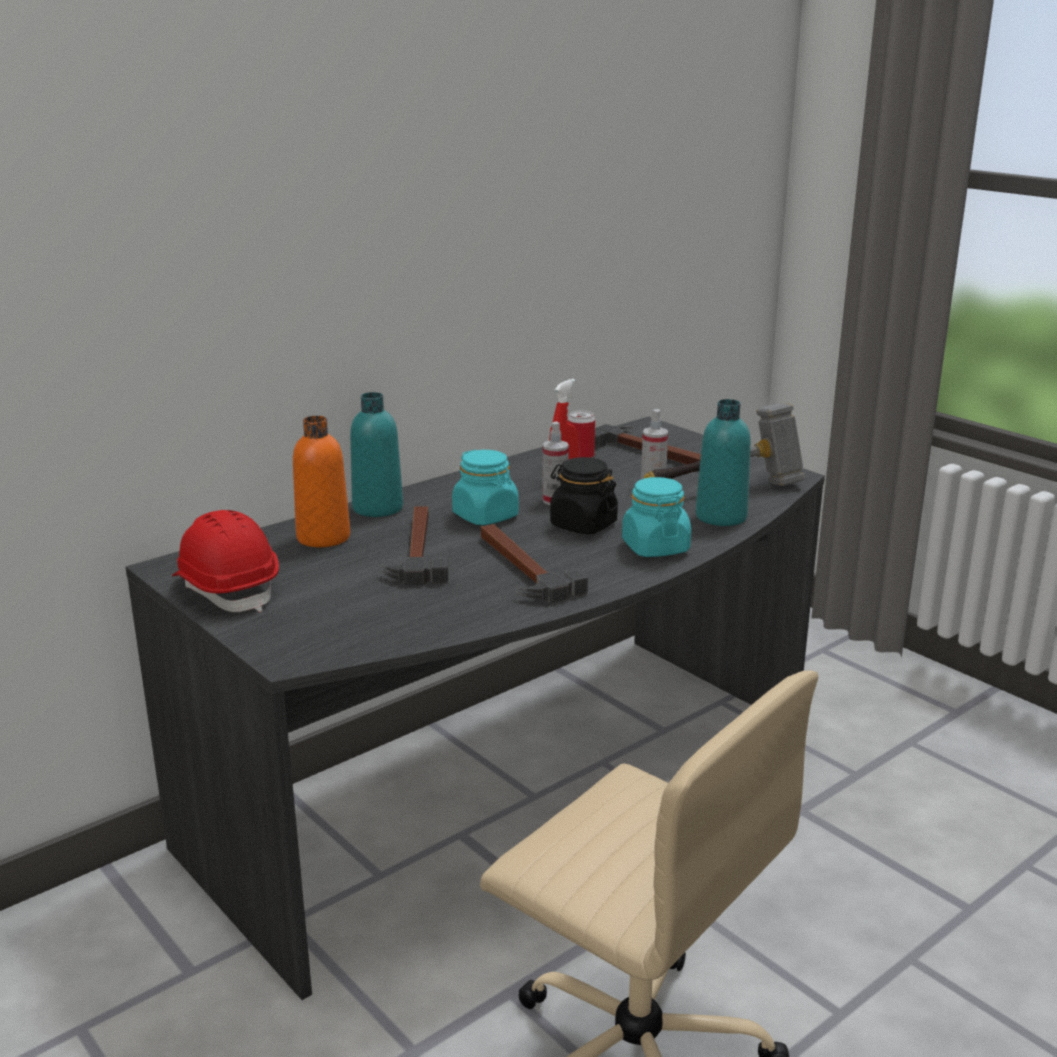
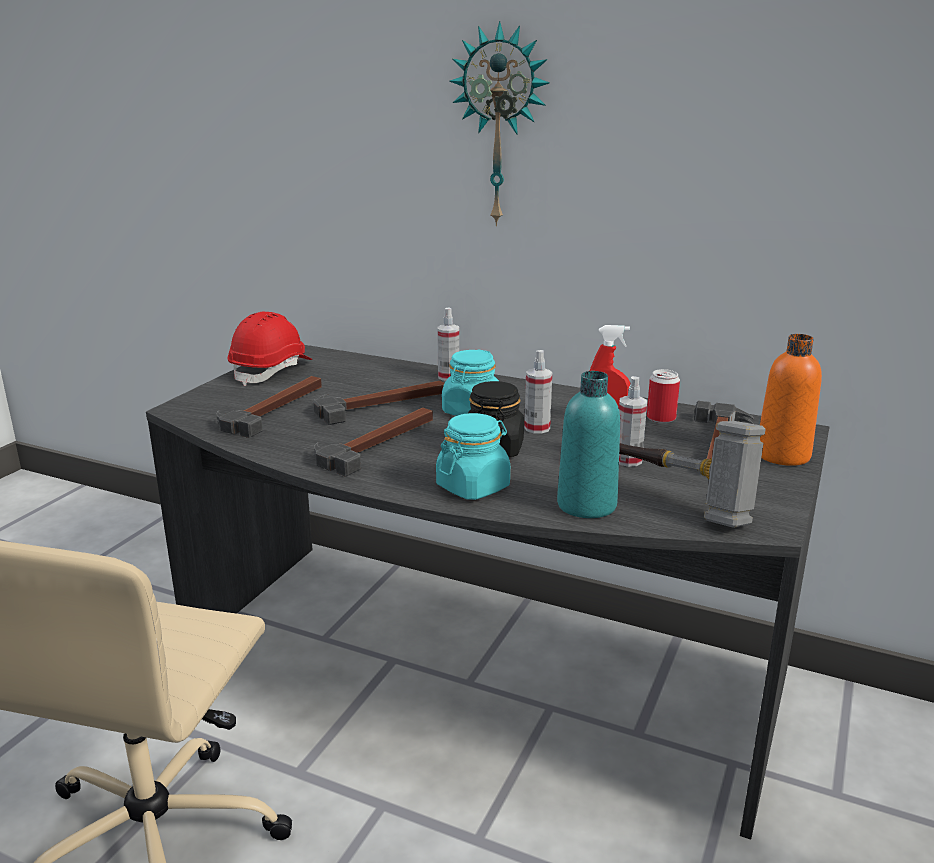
camera: 65 degrees right, 0 degrees up
orange bottle [293,416,350,547] -> orange bottle moved to [760,334,822,466]
turquoise bottle [350,392,403,517] -> spray bottle [437,307,459,381]
none -> hammer [216,376,322,438]
none -> wall clock [449,21,550,226]

